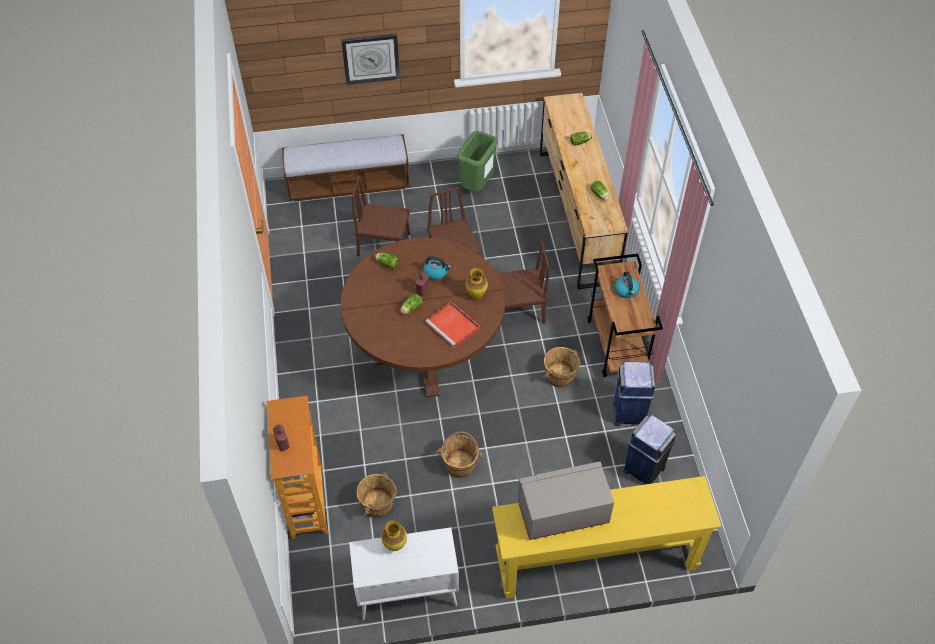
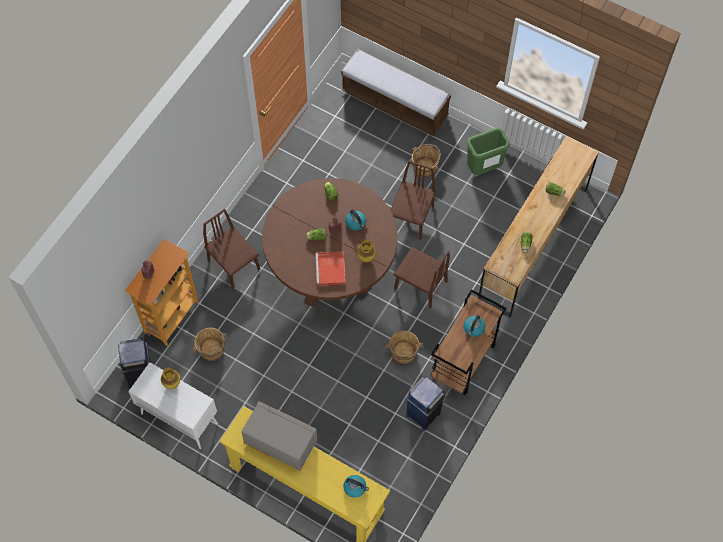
camera: 40 degrees right, 10 degrees up
wall clock [341,34,400,85] -> none
brown chair [352,176,410,257] -> brown chair moved to [203,209,260,289]
brown bucket [436,431,485,478] -> brown bucket moved to [412,144,441,177]
blue trash can [623,415,676,485] -> blue trash can moved to [118,338,152,388]
none -> kettle [343,475,369,498]

